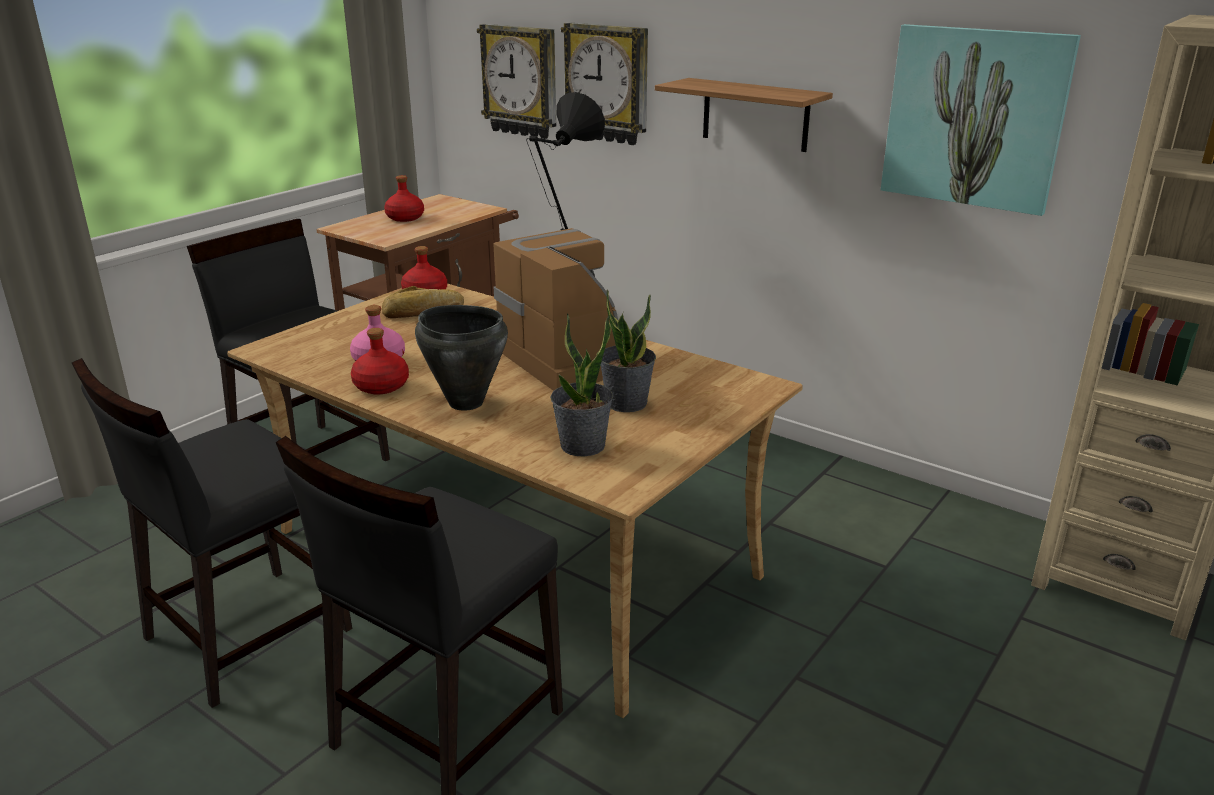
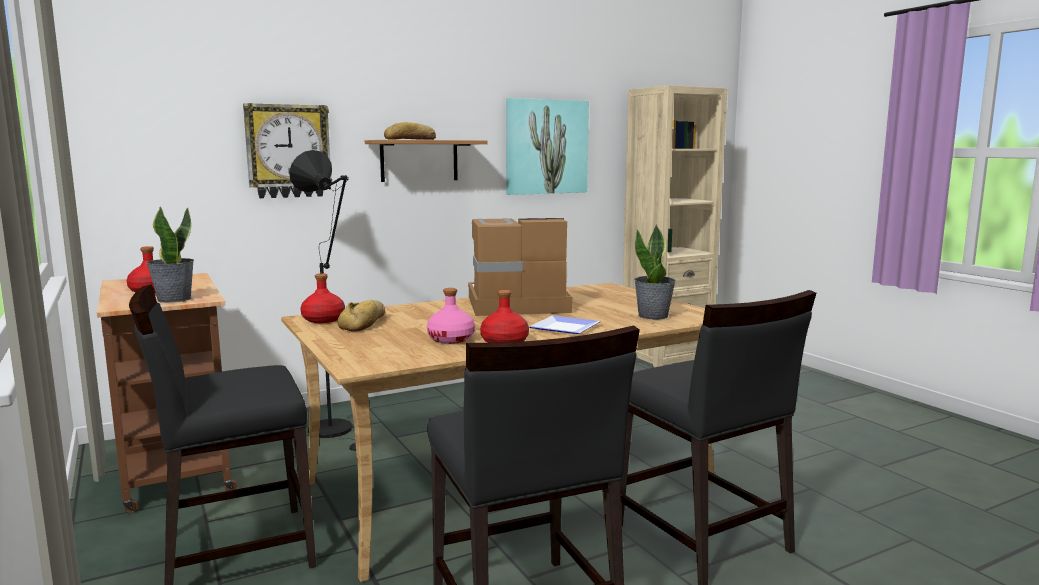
camera: 65 degrees left, 15 degrees down
black cooking pot [415,305,508,411] -> plate [529,316,600,334]
wall clock [477,24,556,139] -> none
potted plant [600,289,656,412] -> potted plant moved to [147,206,194,303]
none -> bread [384,122,436,140]

